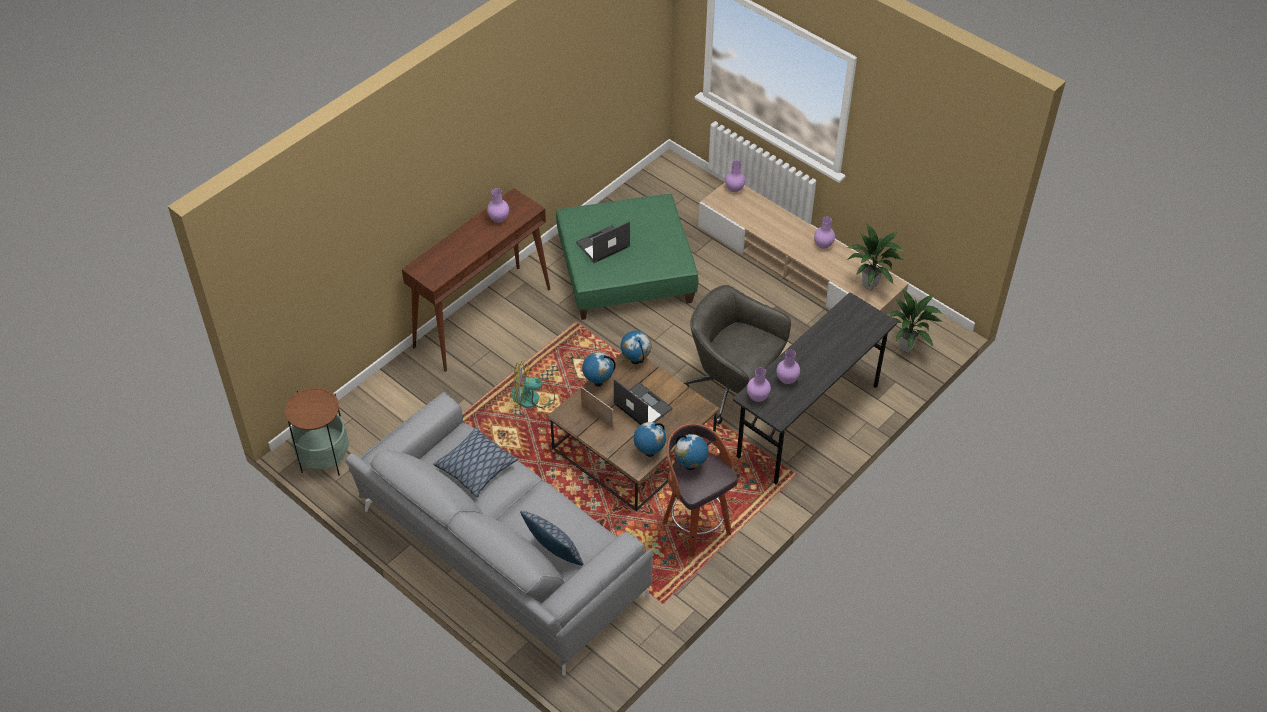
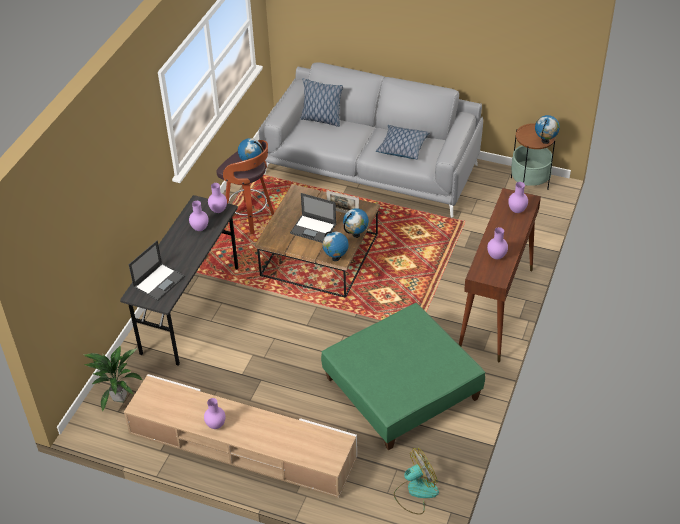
camera: 160 degrees right, 5 degrees down
fan [511,361,555,408] -> fan moved to [394,448,439,515]
laptop [576,221,630,263] -> laptop moved to [129,241,185,301]
globe [634,422,666,457] -> globe moved to [535,115,560,144]
grey office chair [684,285,791,425] -> none
purple vase [725,160,745,192] -> purple vase moved to [508,182,528,213]
potted plant [847,223,904,290] -> none

